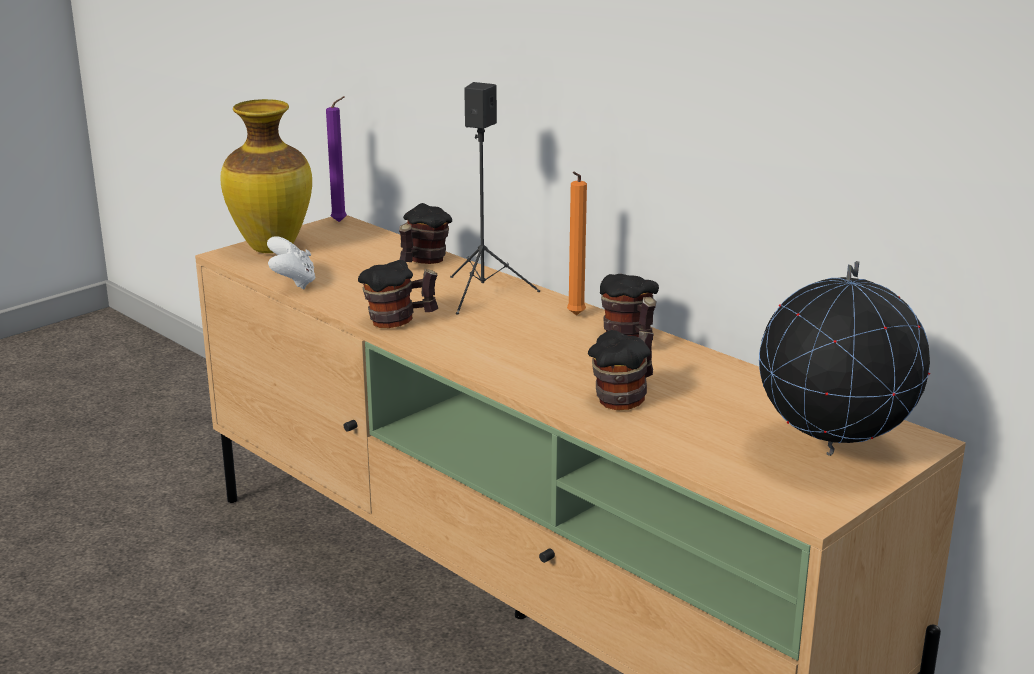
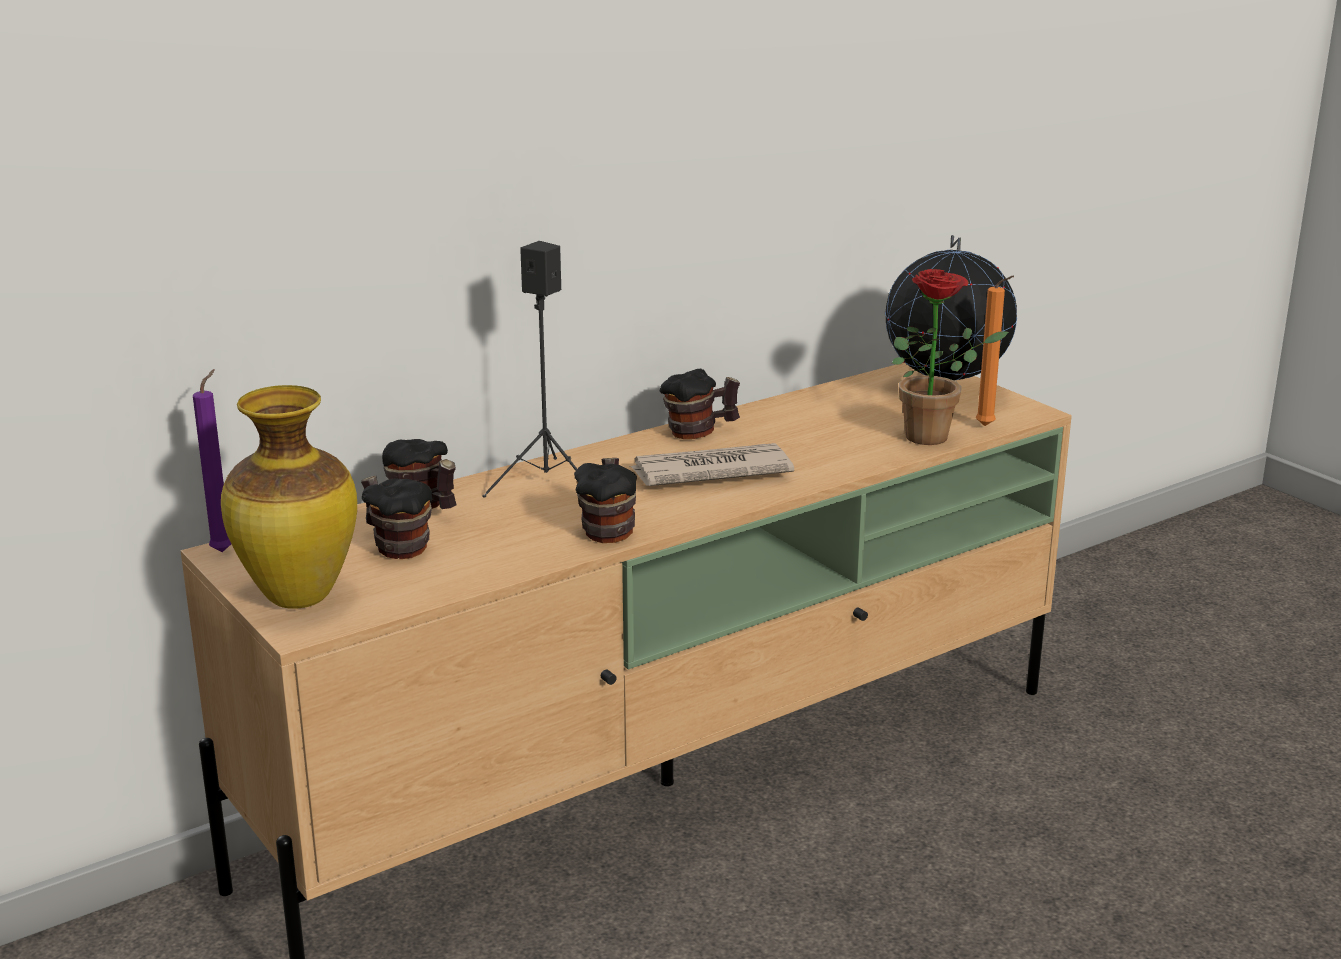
camera: 80 degrees left, 0 degrees up
white game controller [267,236,316,290] -> none
orange candle [567,172,587,315] -> orange candle moved to [975,276,1014,426]
mug [588,330,654,410] -> mug moved to [361,475,432,559]
none -> newspaper [629,443,794,486]
none -> potted plant [892,269,1009,445]

